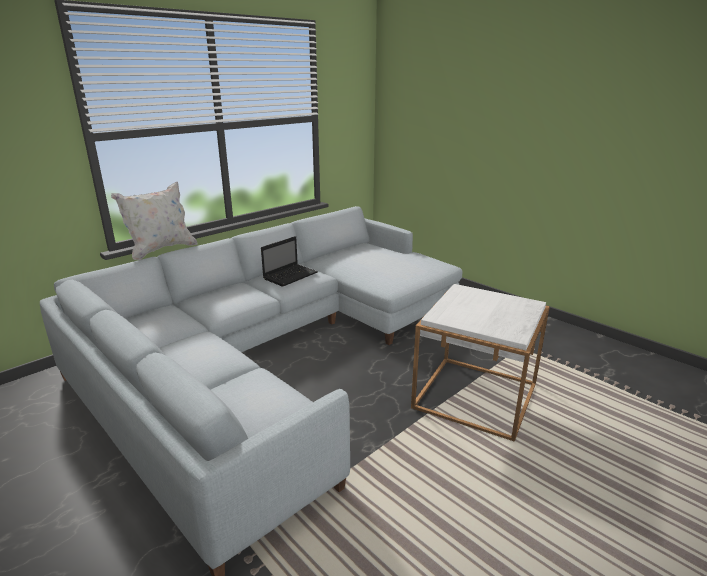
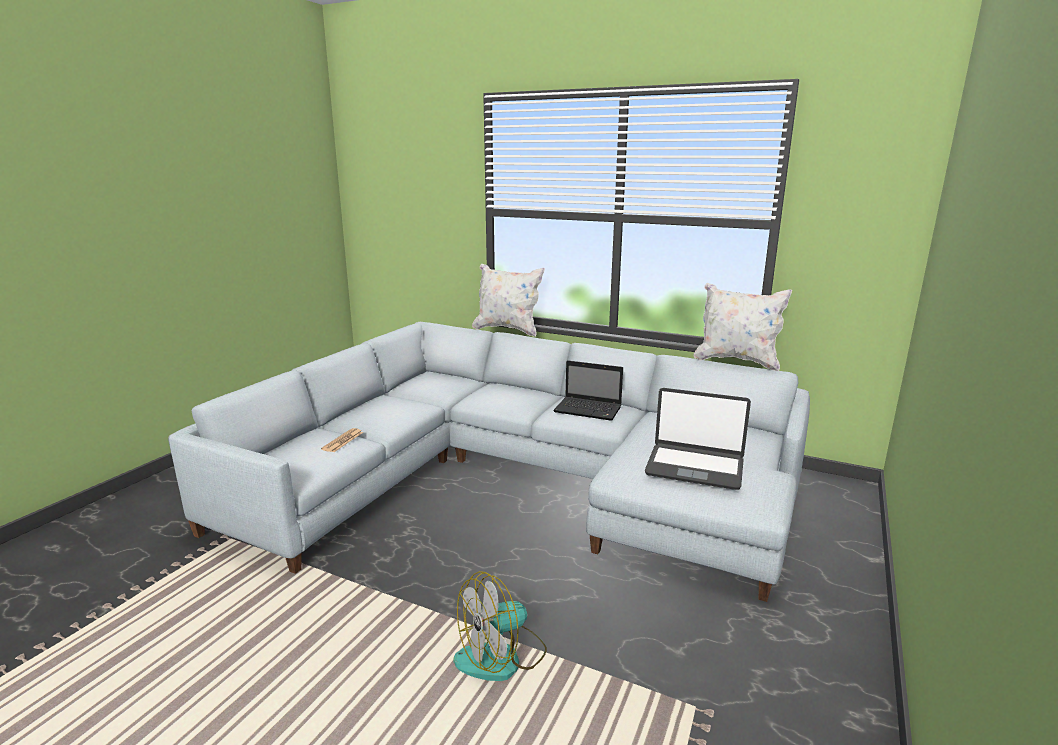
camera: 70 degrees right, 5 degrees down
white side table [411,284,550,442] -> fan [453,571,547,681]
none -> newspaper [321,428,363,452]
none -> laptop [645,388,751,490]
none -> white pillow [693,283,792,371]

